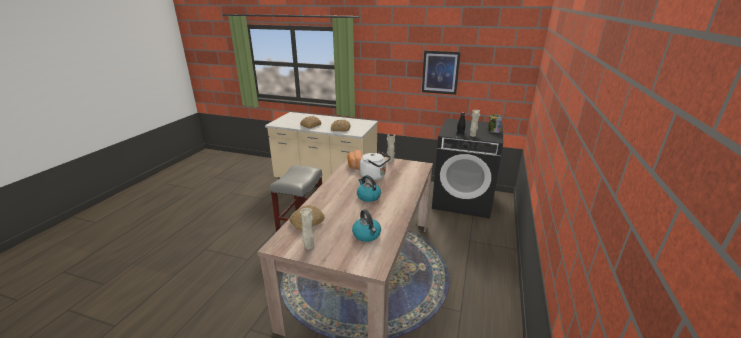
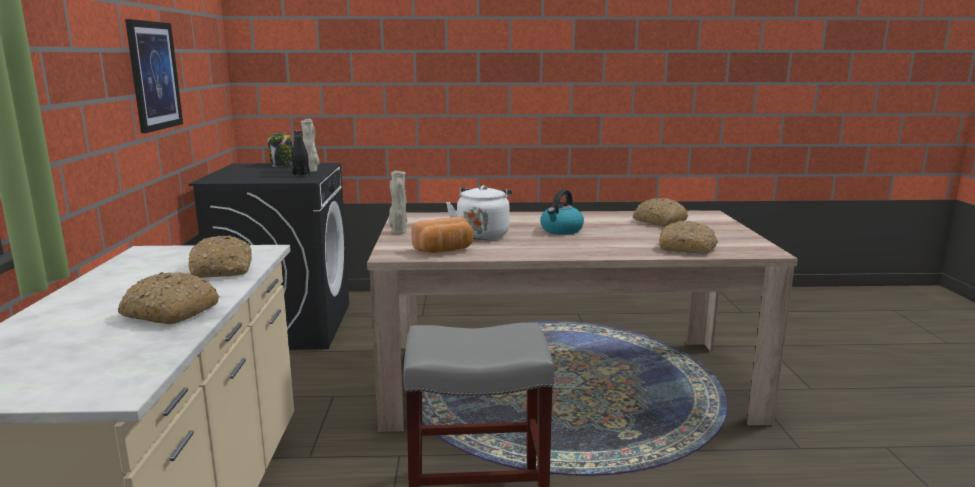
camera: 110 degrees left, 10 degrees down
beige vase [300,208,314,249] -> none
kettle [352,209,381,242] -> bread [633,198,688,226]

